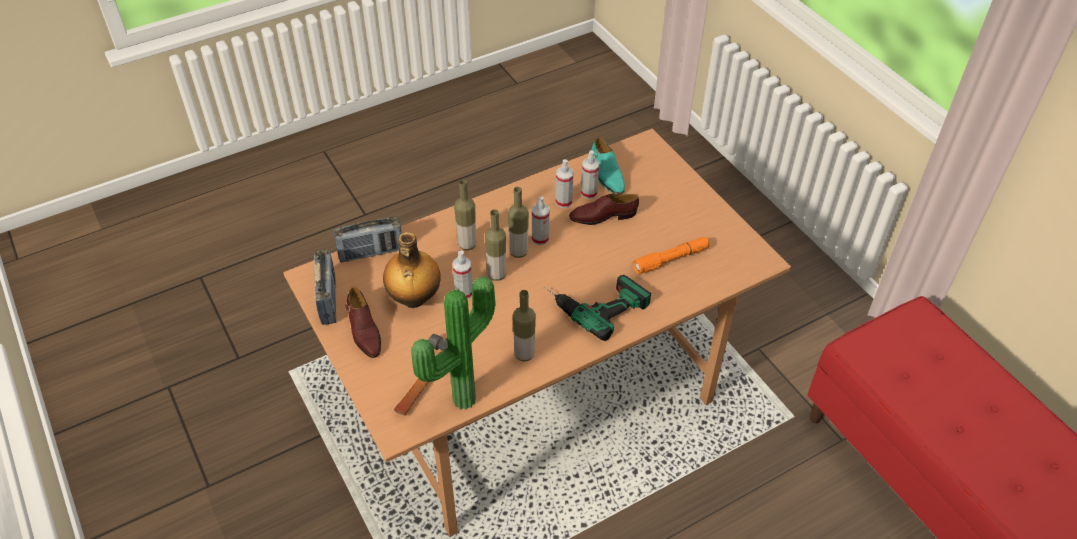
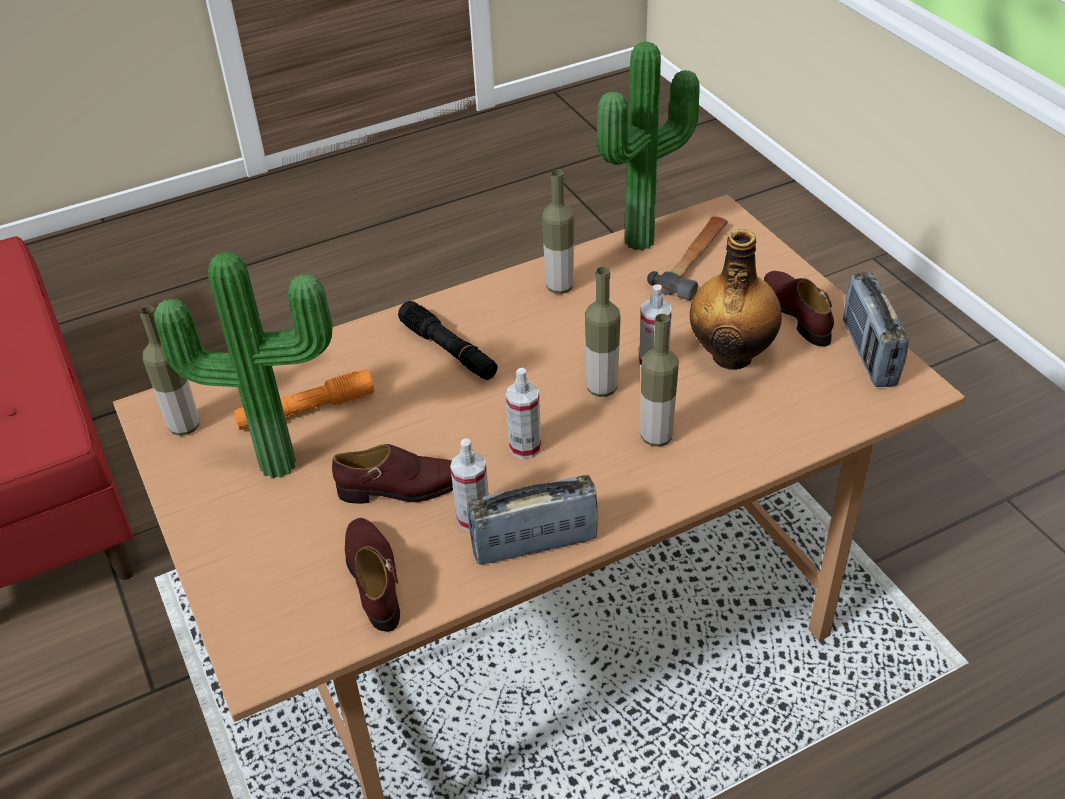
camera: 175 degrees left, 5 degrees down
radio [334,216,402,263] -> radio moved to [467,475,598,565]
bottle [508,187,529,258] -> bottle moved to [140,306,199,436]
power drill [544,275,651,341] -> black flashlight [398,301,498,380]
spray bottle [581,150,599,199] -> none
turquoise shoe [592,137,625,194] -> brown shoe [345,518,400,632]
none -> potted plant [154,252,333,479]

